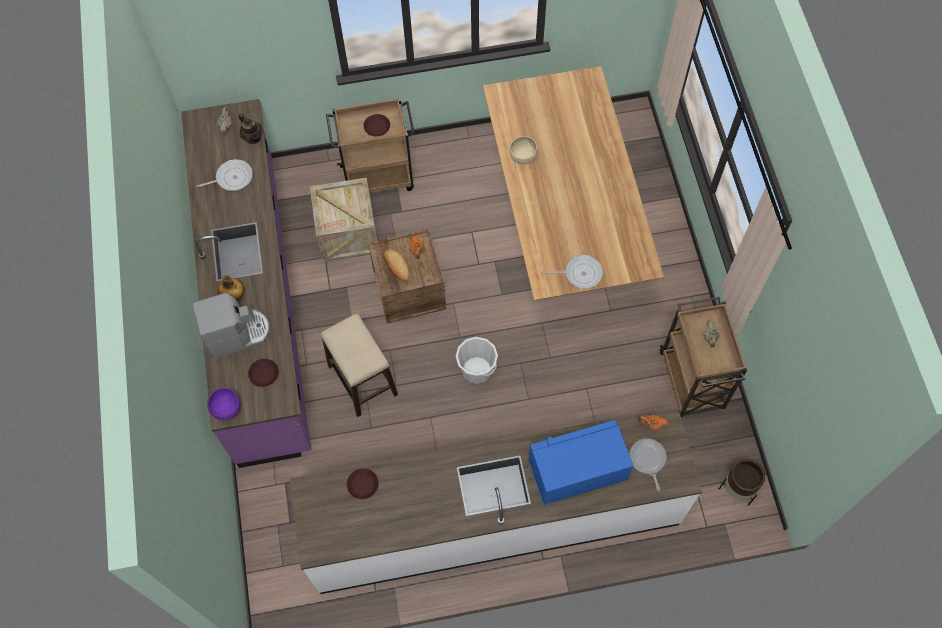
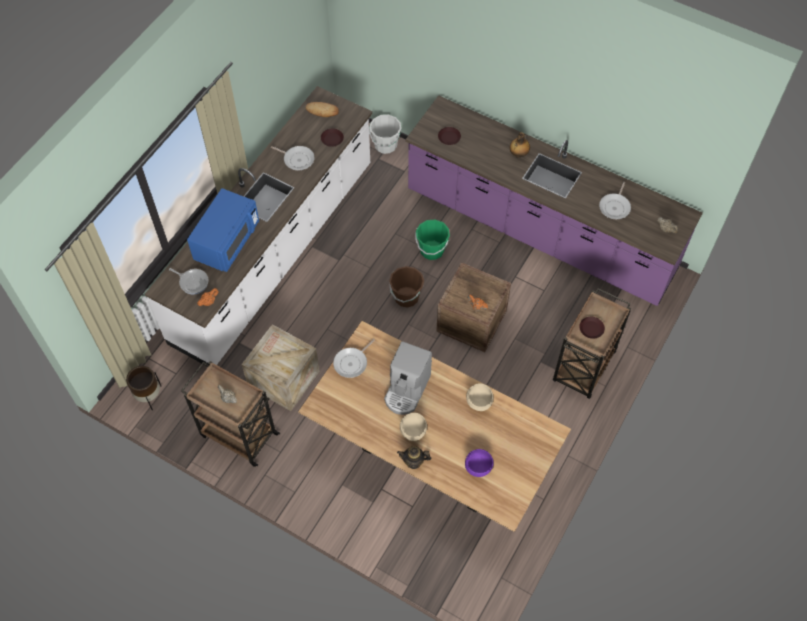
camera: 130 degrees right, 5 degrees down
coffee machine [192,293,270,359] -> coffee machine moved to [384,341,432,415]
purple bowl [207,388,240,420] -> purple bowl moved to [465,449,494,477]
teapot [238,113,262,144] -> teapot moved to [397,446,432,469]
crate [310,178,377,262] -> crate moved to [242,324,320,411]
stool [321,314,398,417] -> green bucket [415,220,450,260]
bread [383,249,410,281] -> bread moved to [305,102,339,117]
white bucket [456,337,498,384] -> white bucket moved to [369,115,401,154]
none -> frying pan [271,146,314,170]
none -> brown bucket [389,266,424,307]
none -> beige bowl [400,413,427,441]

